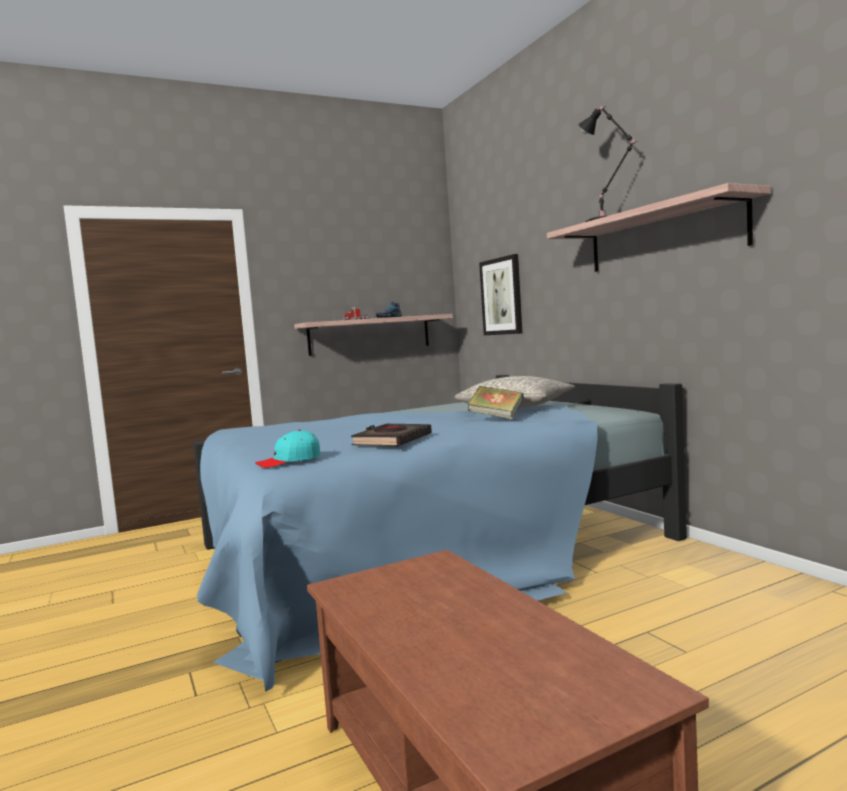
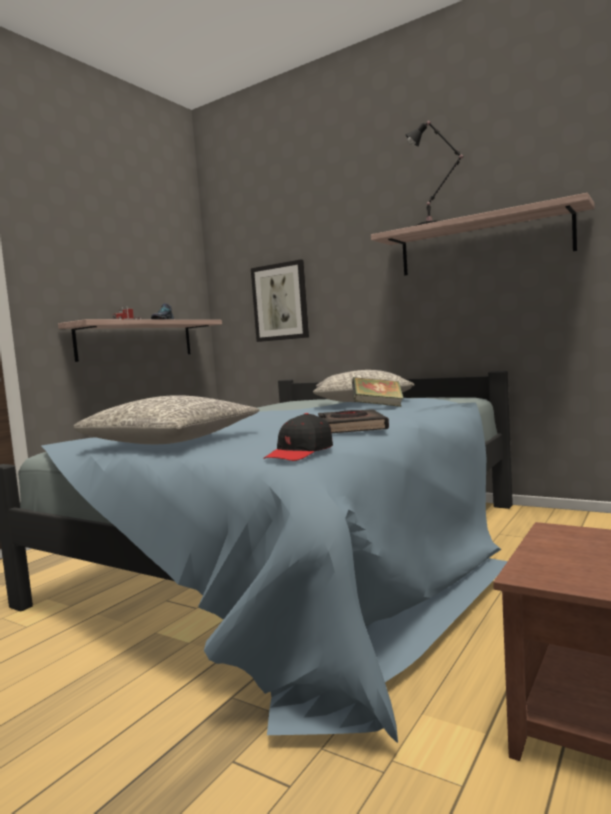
camera: 30 degrees left, 0 degrees up
turquoise cap [255,429,320,468] -> black cap [263,413,333,461]
none -> grey pillow [73,395,259,444]

